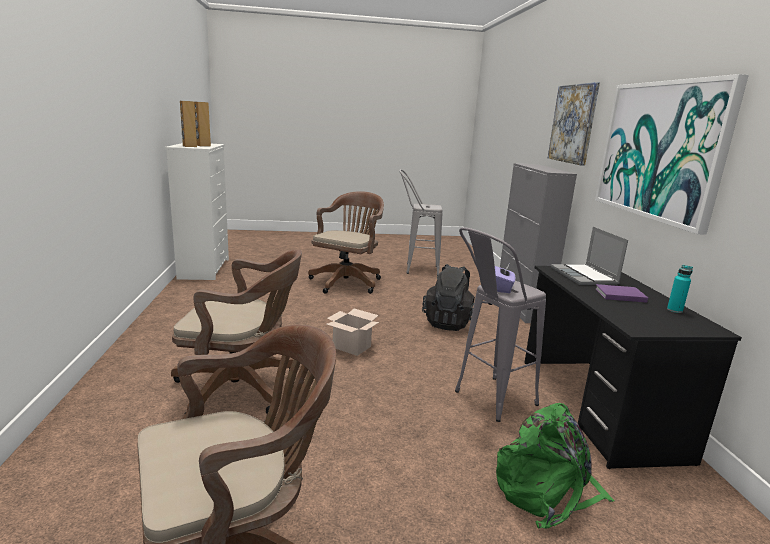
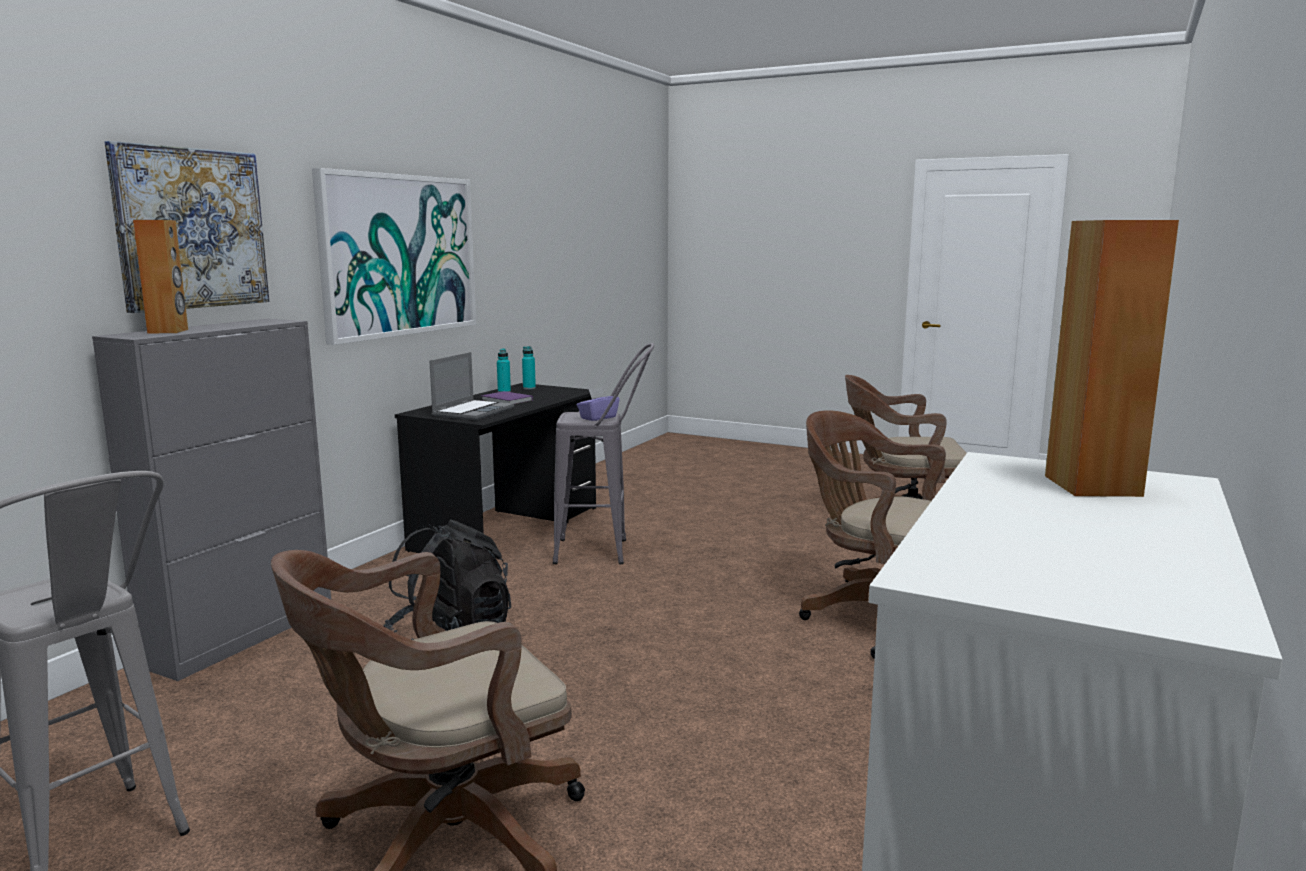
camera: 145 degrees left, 5 degrees down
brown speaker [194,102,211,146] -> brown speaker moved to [133,220,188,334]
cardboard box [326,308,379,356] -> none
green backpack [496,403,615,529] -> none
none -> turquoise bottle [522,346,536,389]

